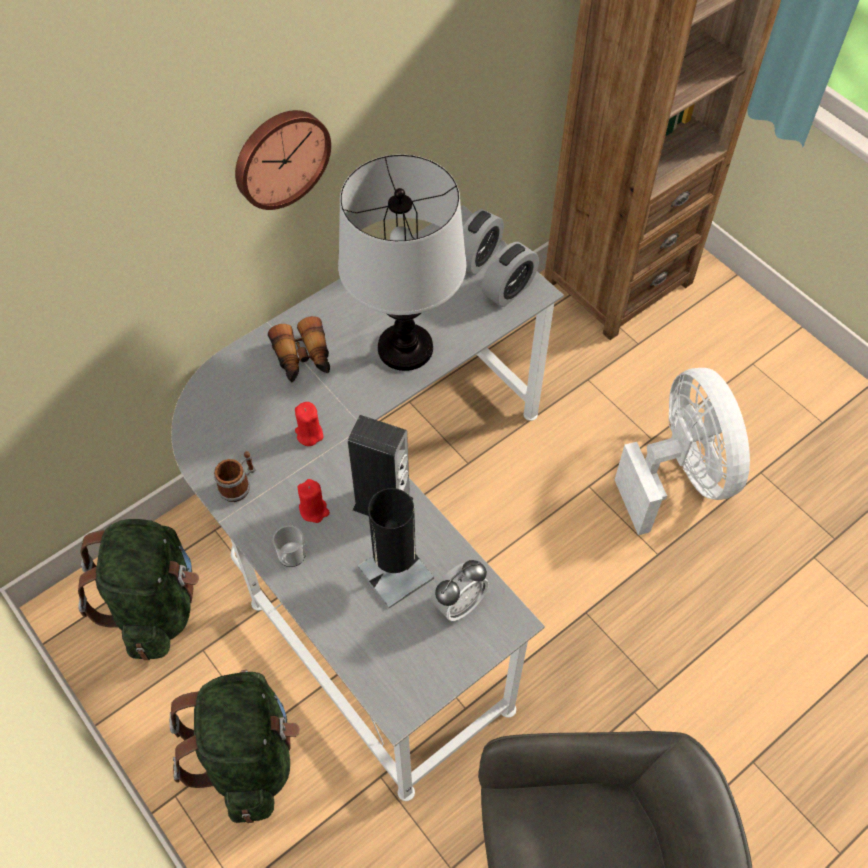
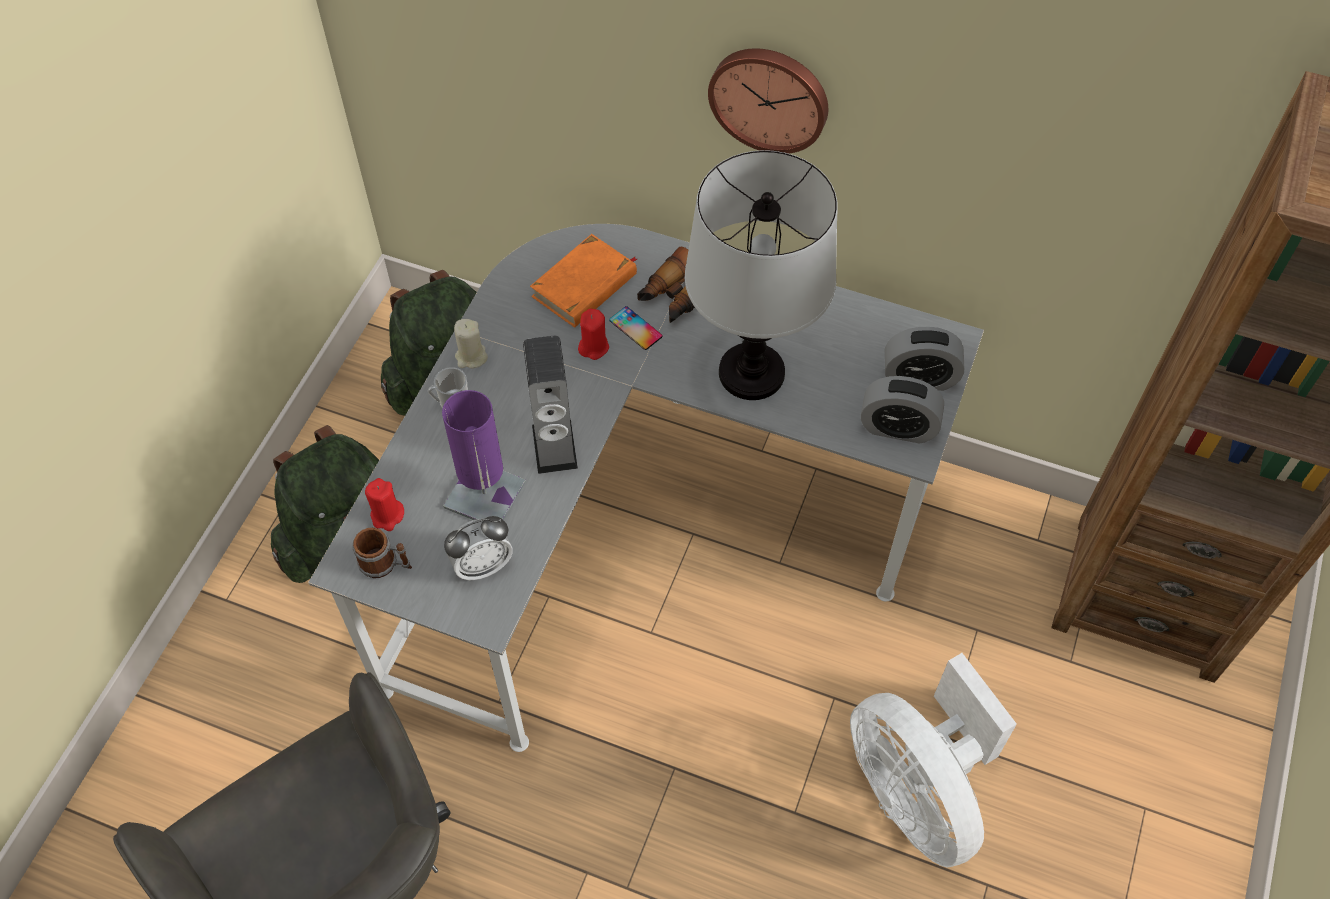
camera: 60 degrees right, 0 degrees up
mug [214,451,255,502] -> mug moved to [352,528,412,578]
red candle [298,479,330,523] -> red candle moved to [365,478,404,531]
black table lamp [358,488,434,608] -> purple table lamp [442,390,526,520]
alarm clock [431,560,489,621] -> alarm clock turned 45 degrees counterclockwise [444,516,513,581]
white fan [615,368,750,535] -> white fan turned 105 degrees clockwise [850,653,1017,867]
none -> beige candle [454,319,488,368]
none -> orange book [530,234,637,328]
none -> phone [609,306,663,350]

